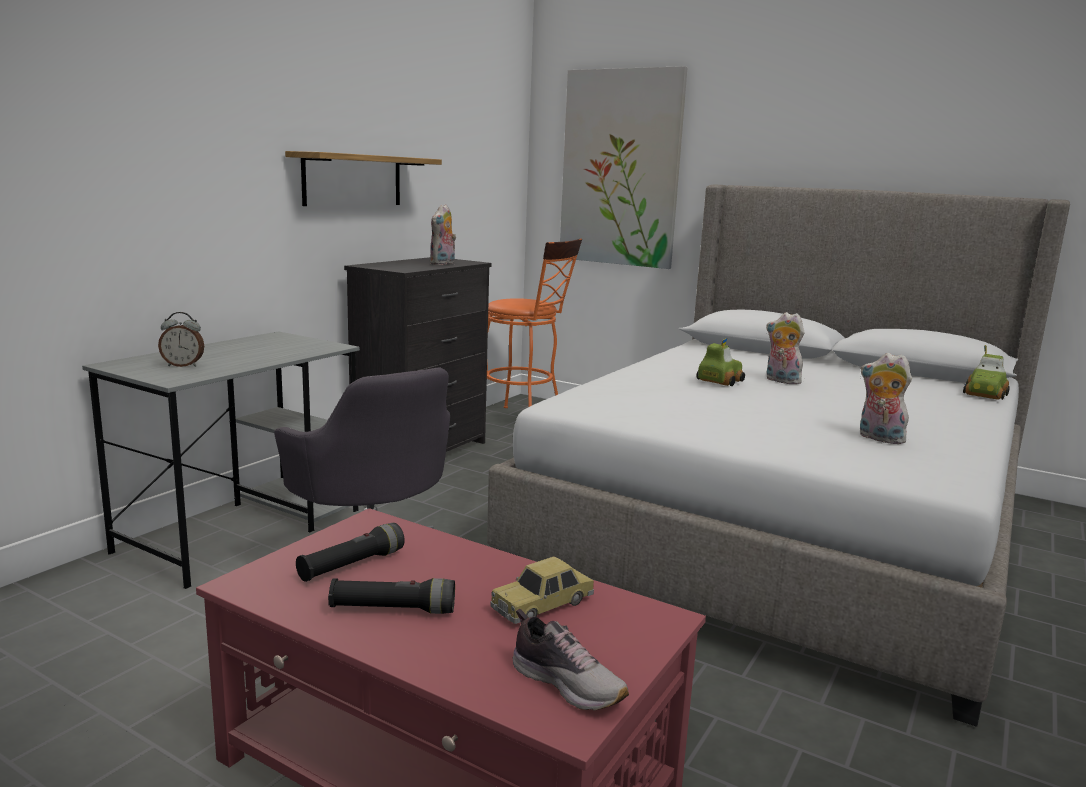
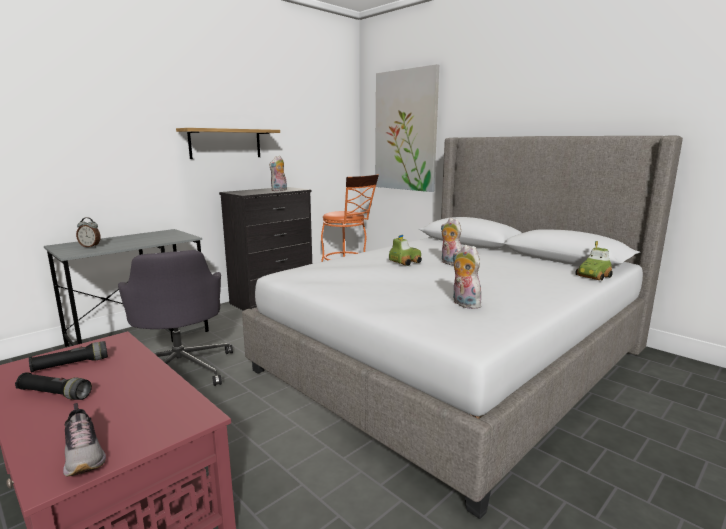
camera: 15 degrees right, 0 degrees up
toy car [490,556,594,624] -> none

